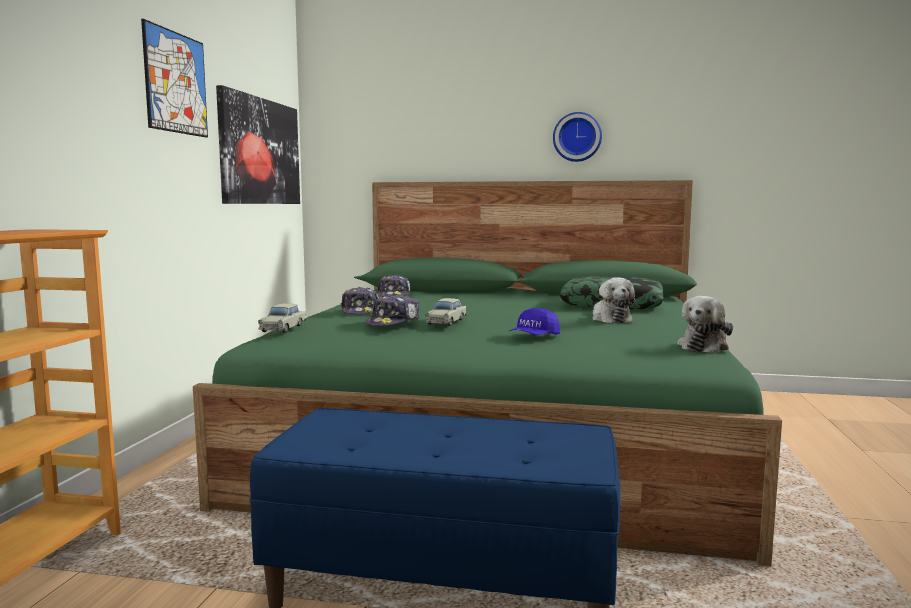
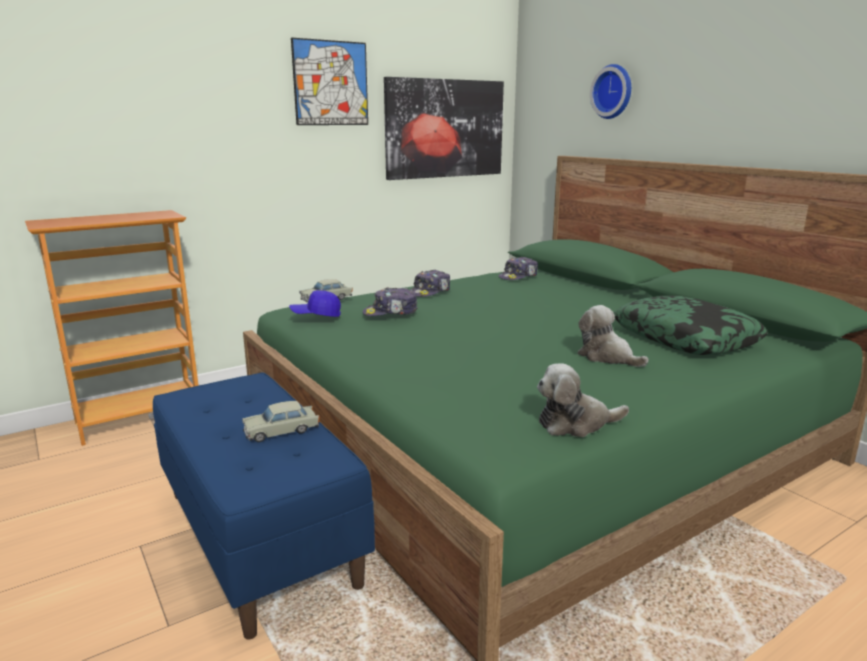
camera: 45 degrees right, 10 degrees up
beige toy car [425,298,467,326] -> beige toy car moved to [242,401,319,442]
blue cap [509,308,560,335] -> blue cap moved to [289,290,341,317]
wall clock [553,112,602,162] -> wall clock moved to [590,64,631,119]
plush toy [592,277,636,323] -> plush toy turned 105 degrees clockwise [577,305,649,367]

